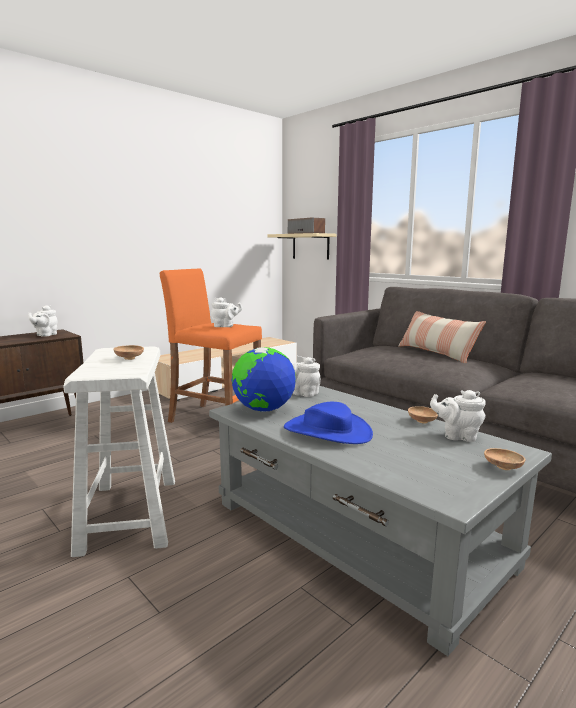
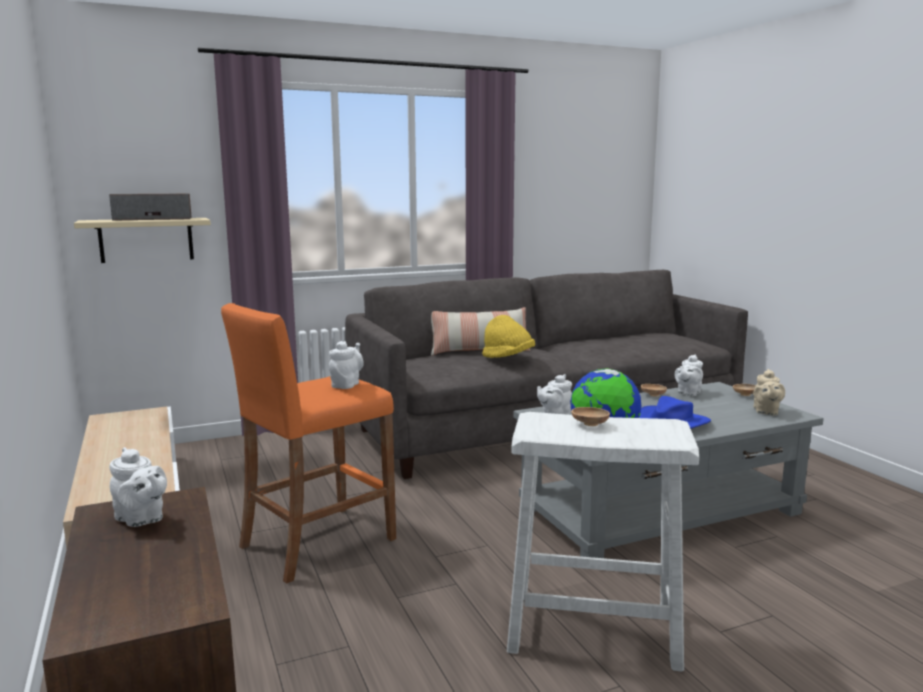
camera: 70 degrees left, 0 degrees up
none -> yellow hat [482,315,535,358]
none -> beige teapot [753,369,785,416]

